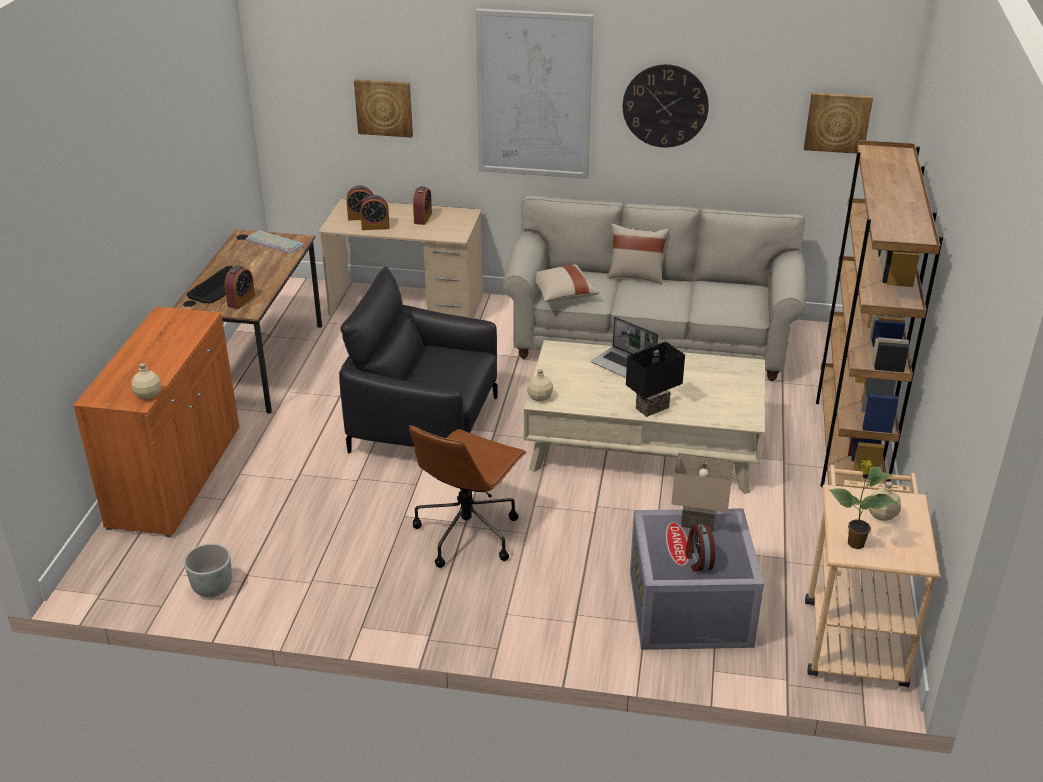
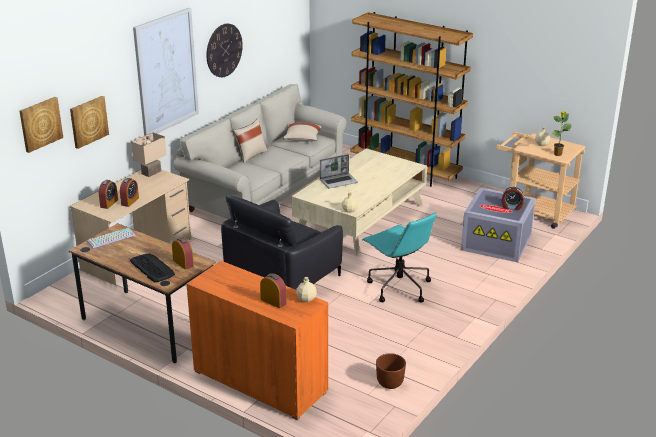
camera: 65 degrees left, 5 degrees down
grey planter [184,543,232,597] -> brown planter [376,353,406,389]
brown office chair [409,425,527,568] -> turquoise office chair [362,212,436,303]
alarm clock [413,186,432,225] -> alarm clock moved to [260,274,287,308]
beige pillow [535,264,599,302] -> beige pillow moved to [283,123,322,142]
black table lamp [626,342,685,417] -> none
beige table lamp [671,453,734,532] -> beige table lamp moved to [131,132,167,177]
picture [804,93,873,154] -> picture moved to [19,97,63,153]

